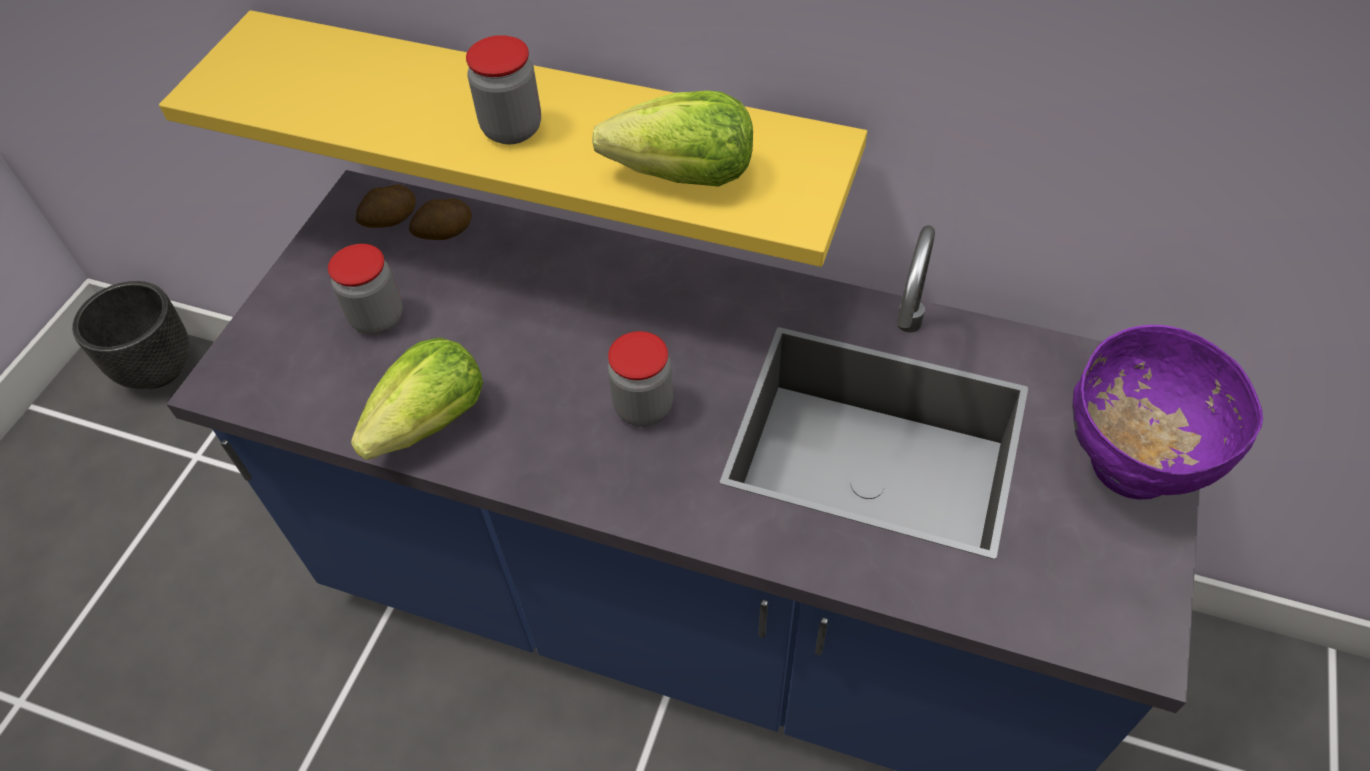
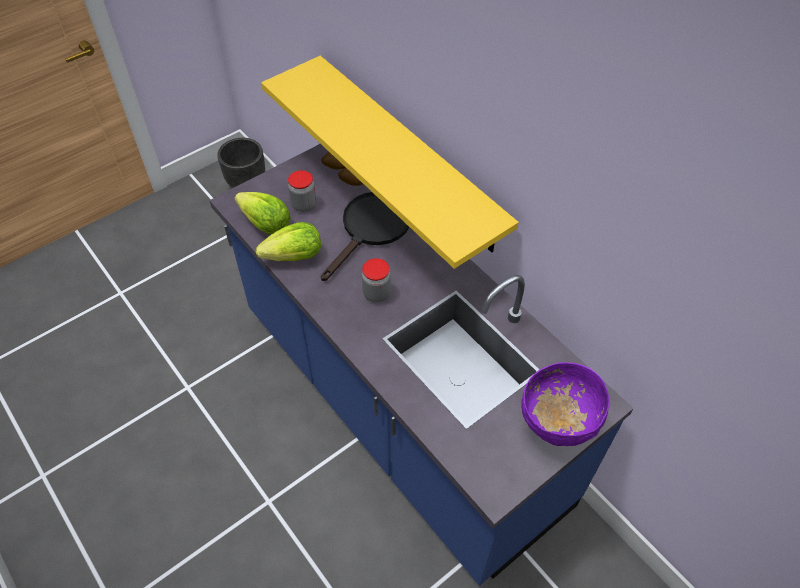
camera: 30 degrees right, 0 degrees up
jar [466,35,541,144] -> none
lettuce [592,90,753,187] -> lettuce moved to [235,192,291,234]
none -> black frying pan [321,192,409,281]

